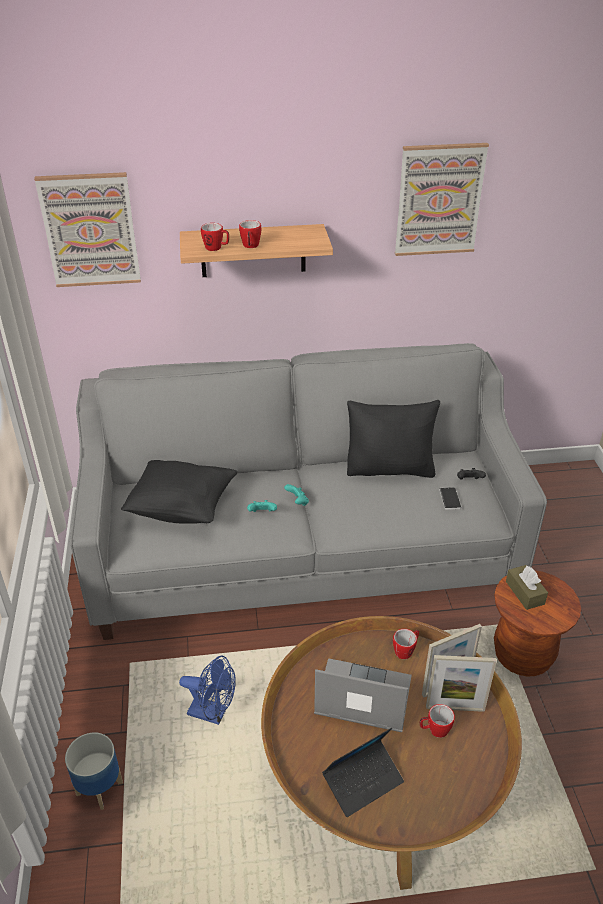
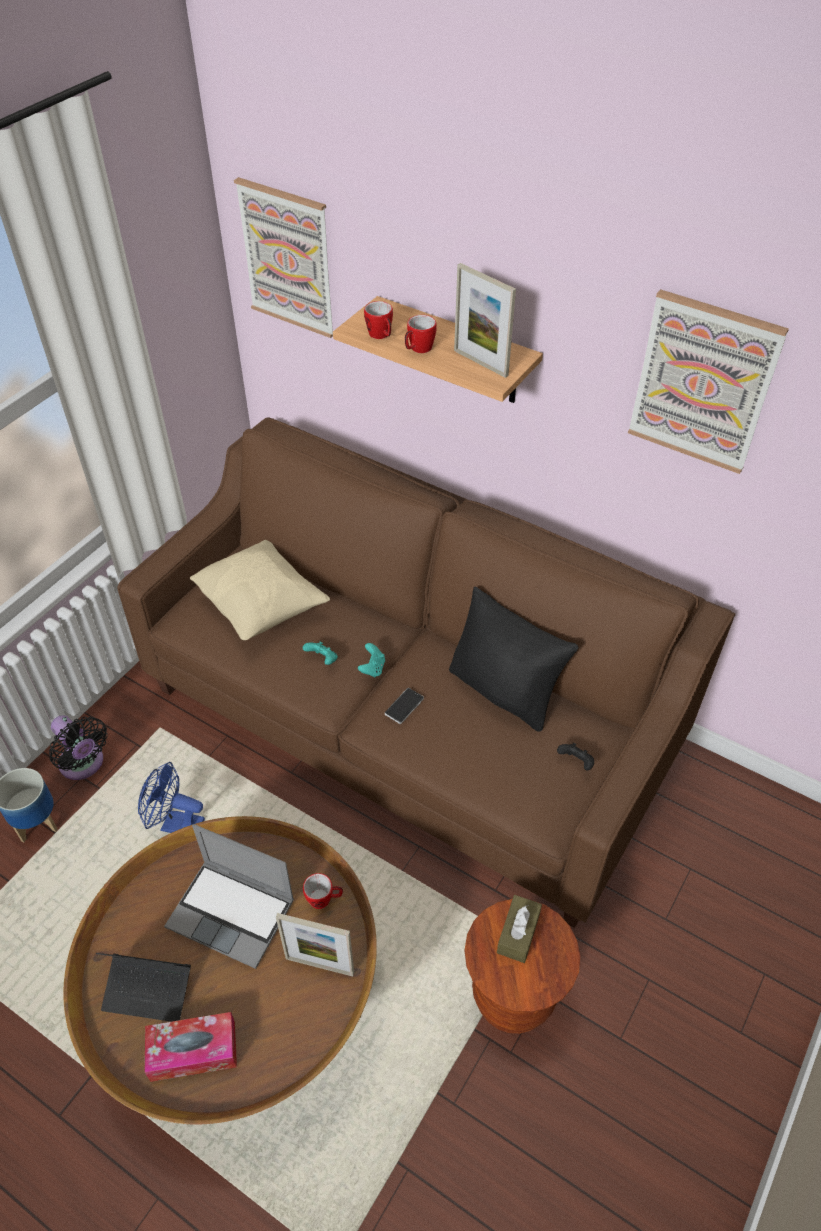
camera: 40 degrees right, 10 degrees up
grey sofa [70,343,547,640] -> brown sofa [117,417,735,928]
black pillow [121,460,237,524] -> beige pillow [190,540,330,640]
blue fan [179,656,236,725] -> blue fan turned 135 degrees clockwise [138,762,205,833]
laptop [314,658,412,732] -> laptop turned 150 degrees clockwise [164,824,294,969]
mug [420,704,455,738] -> none
picture frame [426,655,497,712] -> picture frame moved to [454,263,516,378]
phone [440,487,461,510] -> phone moved to [385,688,424,724]
none -> black fan [49,715,107,780]
none -> tissue box [145,1012,237,1082]

